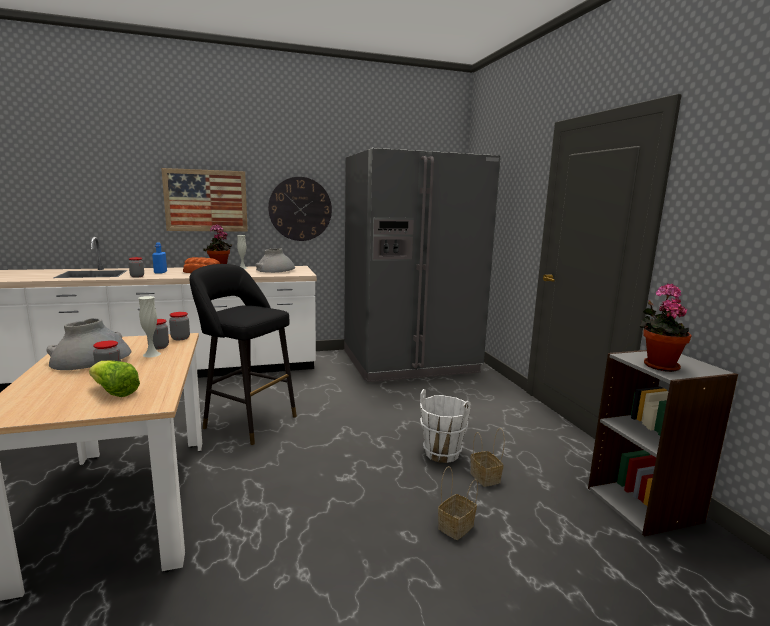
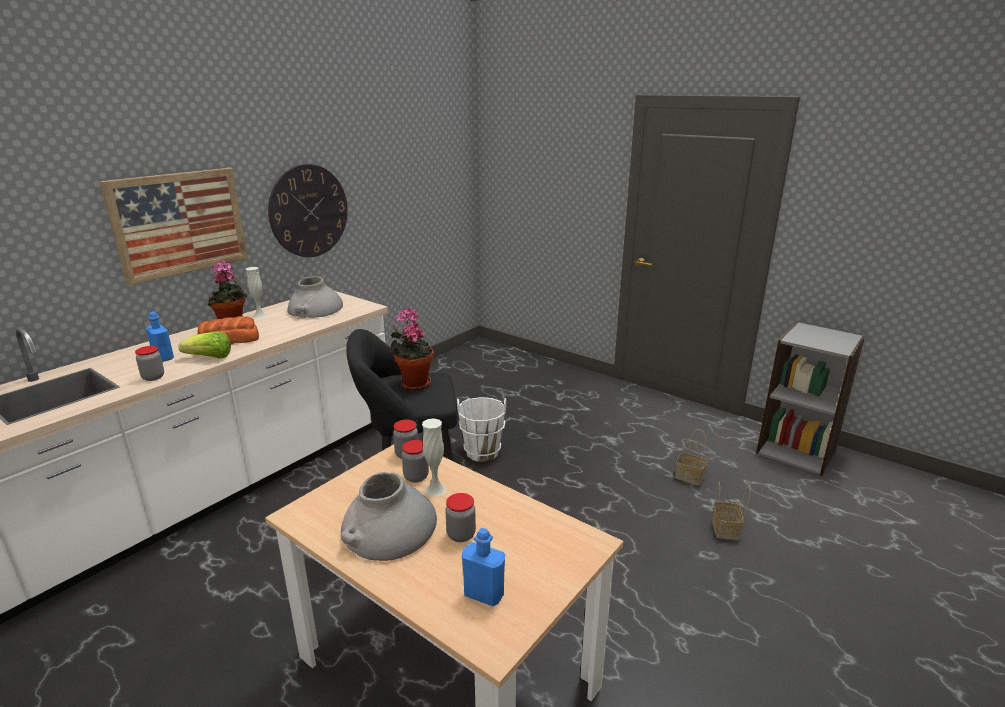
camera: 35 degrees left, 10 degrees up
lettuce [89,360,140,397] -> lettuce moved to [178,331,231,358]
grey fridge [344,148,501,382] -> none
white bucket [420,389,471,463] -> white bucket moved to [457,397,506,462]
potted plant [639,284,692,372] -> potted plant moved to [390,308,434,390]
none -> blue bottle [462,528,505,606]

